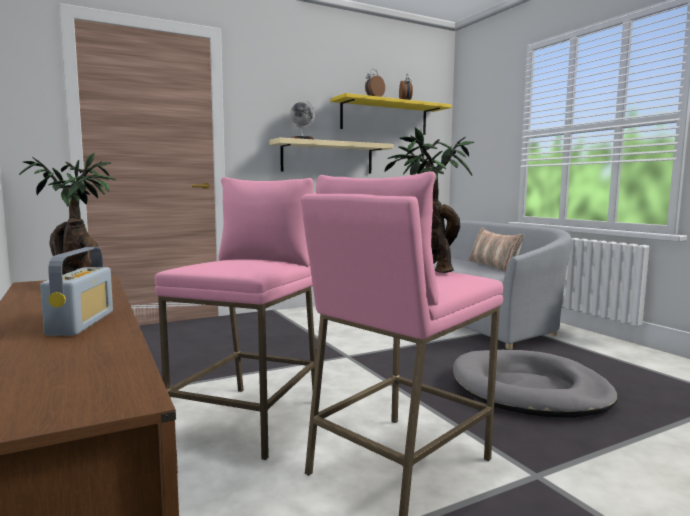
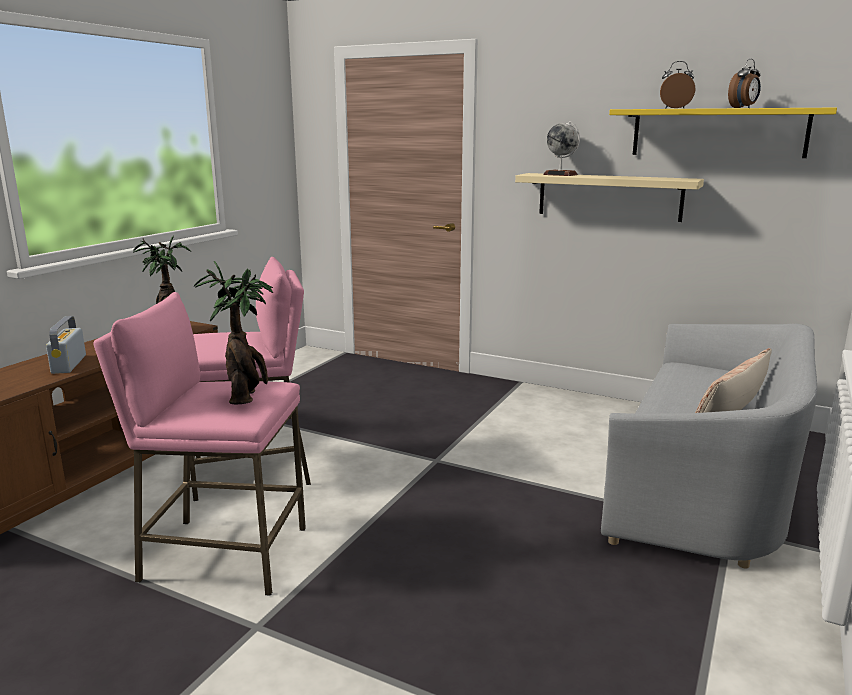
camera: 55 degrees right, 10 degrees up
radio [40,247,113,336] -> radio turned 120 degrees clockwise [46,316,86,374]
grey dog bed [453,350,617,418] -> none

